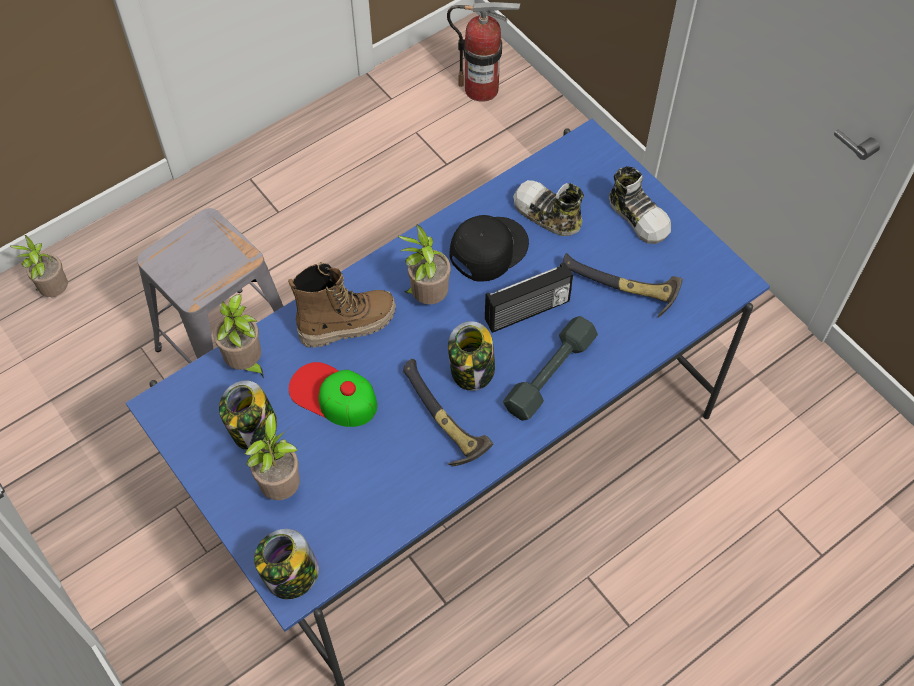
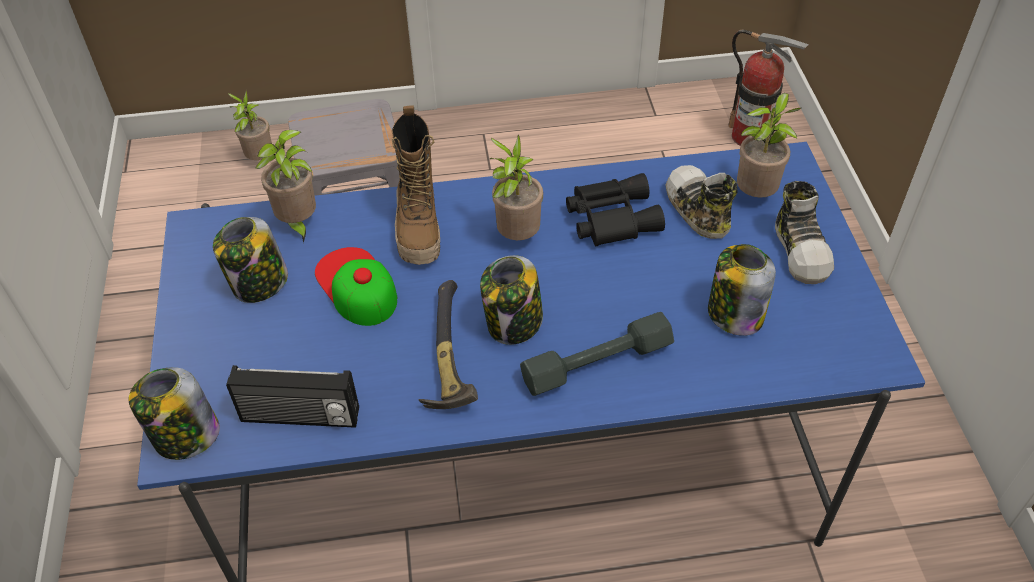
camera: 30 degrees right, 10 degrees down
potted plant [244,413,300,500] -> potted plant moved to [737,93,801,197]
boot [288,262,396,348] -> boot turned 75 degrees clockwise [392,106,440,265]
black cap [450,215,529,281] -> black binoculars [566,173,665,246]
radio [485,262,573,333] -> radio moved to [226,365,359,428]
hammer [563,253,683,318] -> jar [708,244,776,336]

